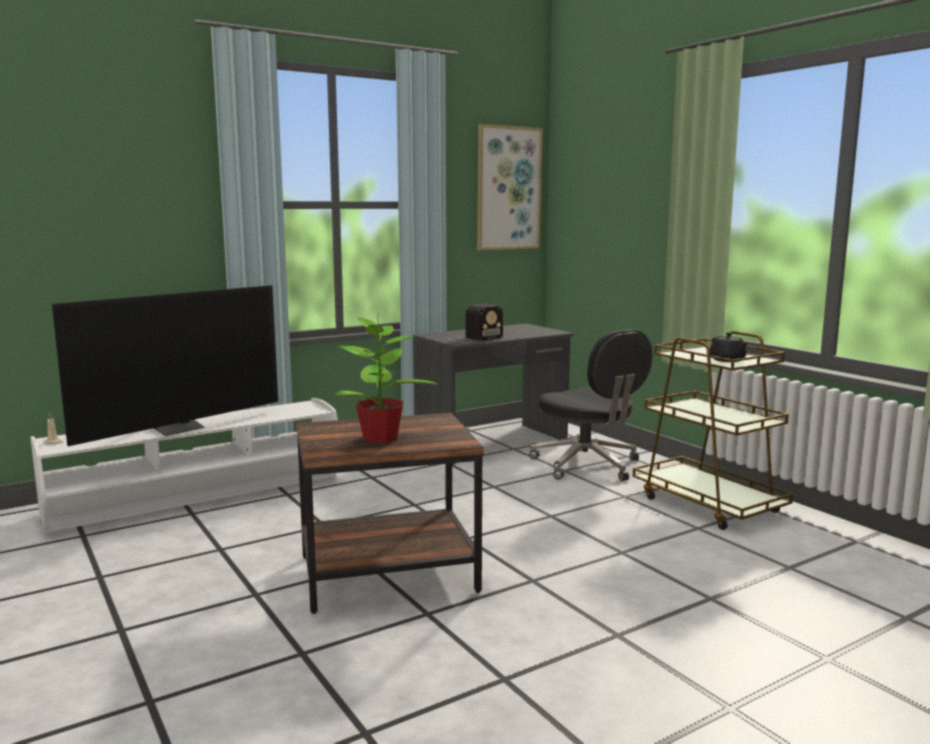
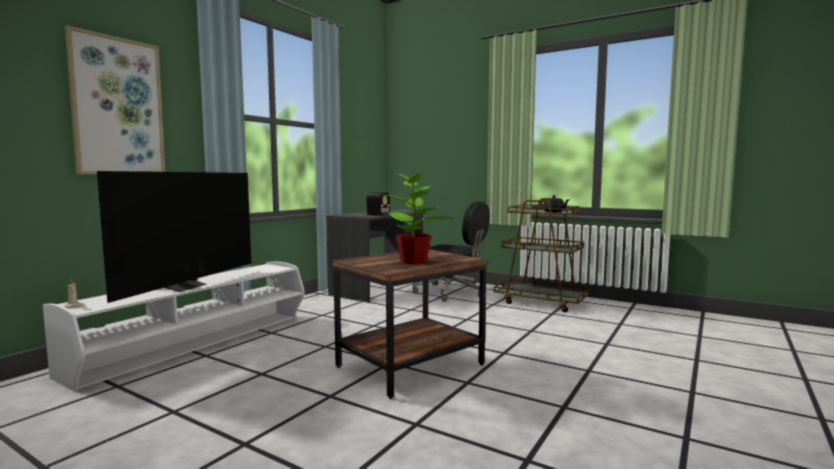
camera: 25 degrees left, 5 degrees down
picture [477,124,543,250] -> picture moved to [65,25,165,174]

